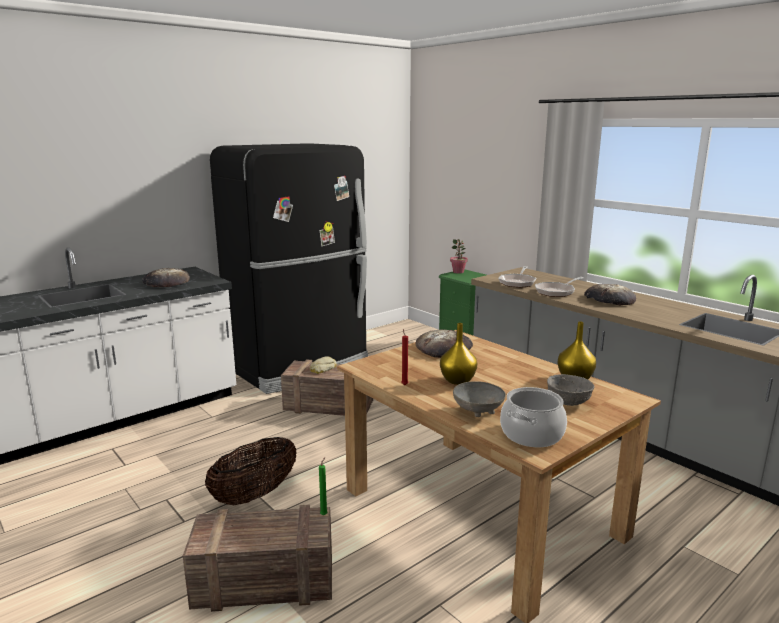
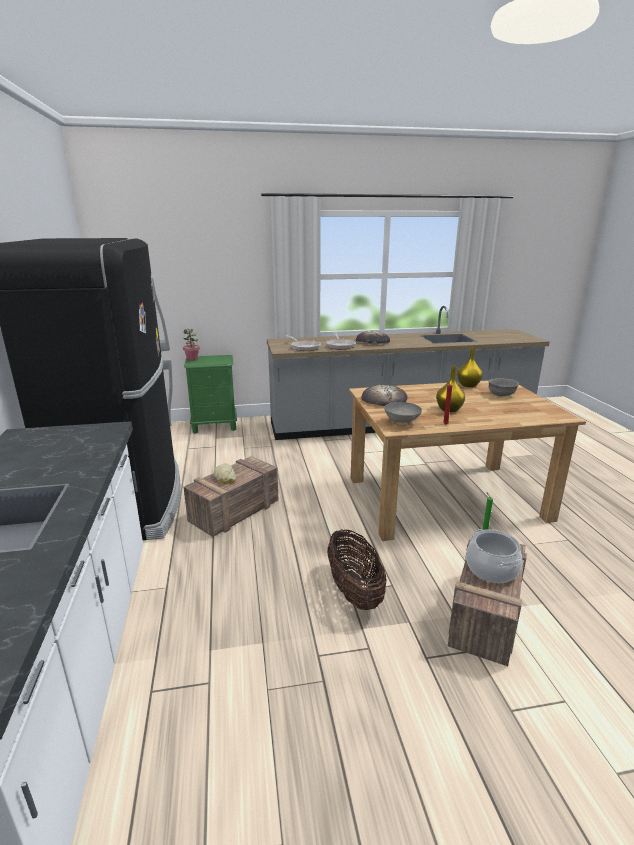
camera: 60 degrees left, 5 degrees up
bread [142,268,190,287] -> none
grey bowl [453,381,506,417] -> grey bowl moved to [384,402,422,425]
cooking pot [500,387,567,447] -> cooking pot moved to [466,529,522,583]

